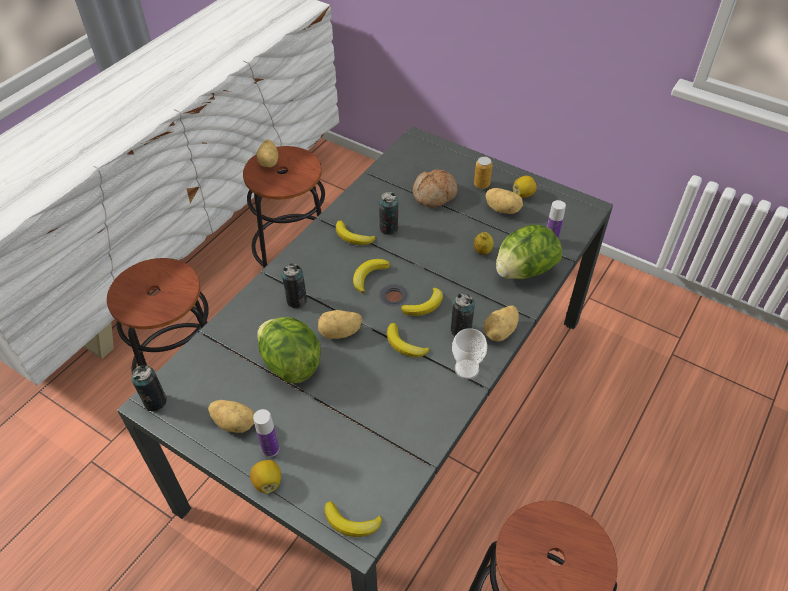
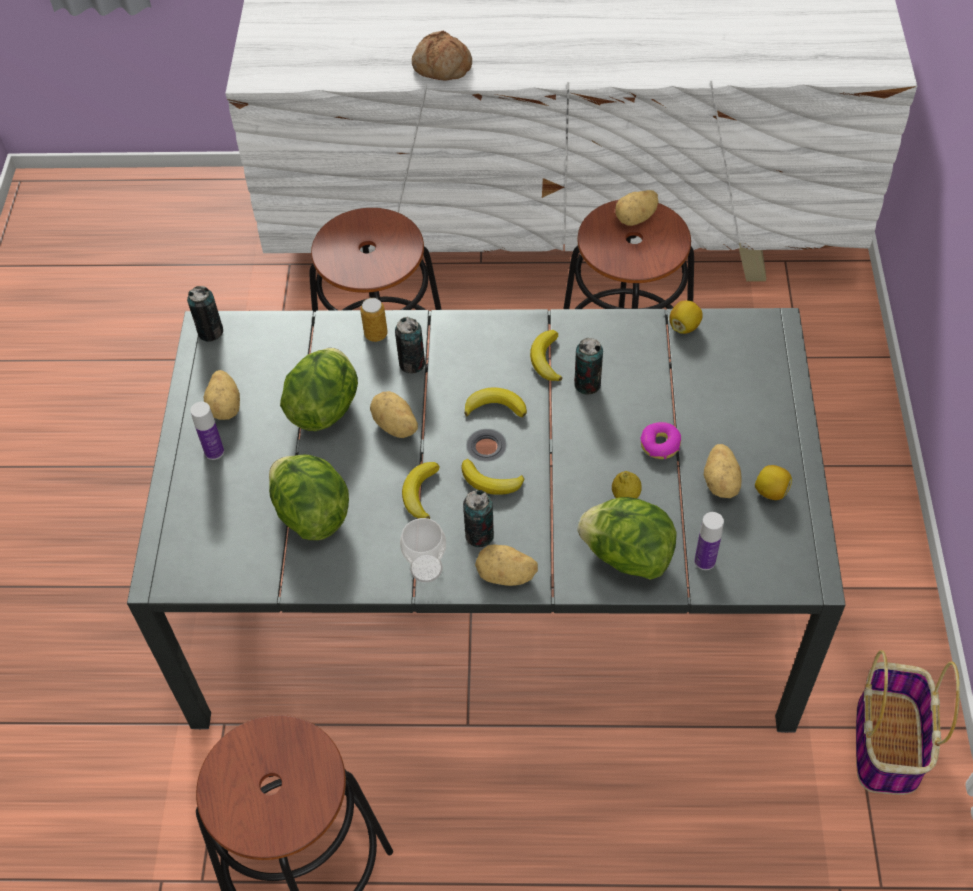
camera: 60 degrees right, 5 degrees up
lemon [250,460,281,493] -> lemon moved to [669,300,703,334]
banana [325,501,382,537] -> none
bread [413,169,458,208] -> bread moved to [412,31,472,80]
can [474,157,492,189] -> can moved to [360,298,388,342]
none -> lettuce [269,454,349,540]
none -> donut [640,422,681,459]
none -> basket [856,650,960,795]

